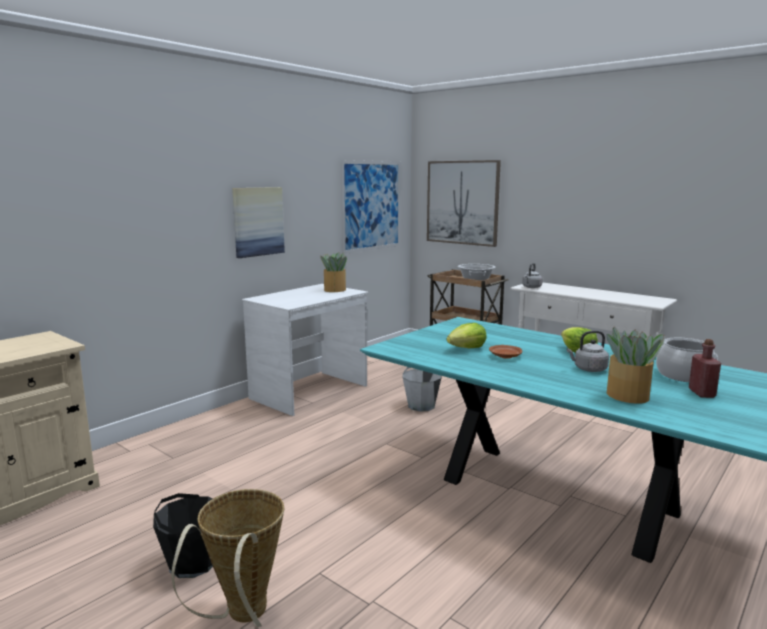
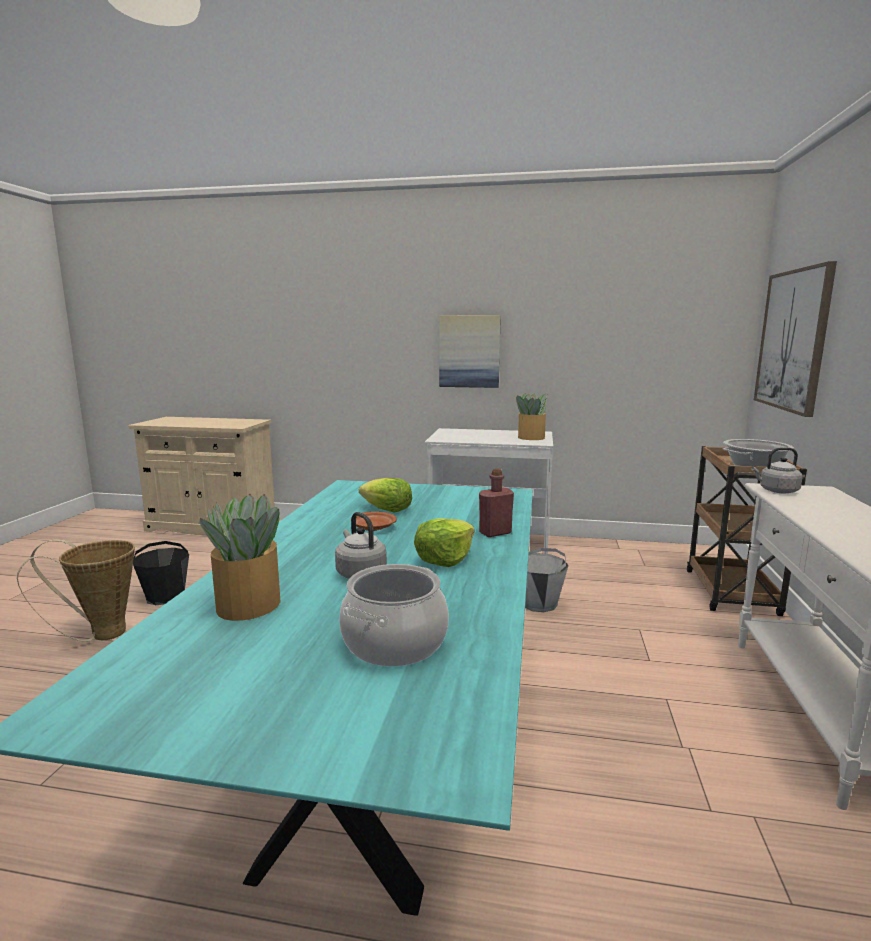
camera: 60 degrees right, 0 degrees up
picture [341,160,401,254] -> none
red bottle [689,339,721,398] -> red bottle moved to [479,468,514,537]

